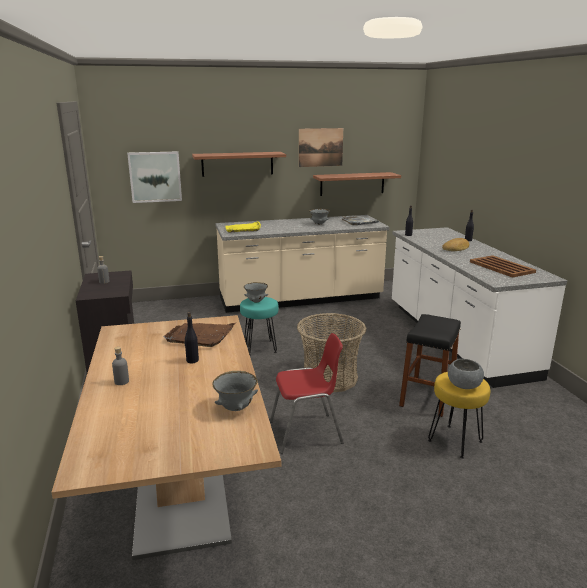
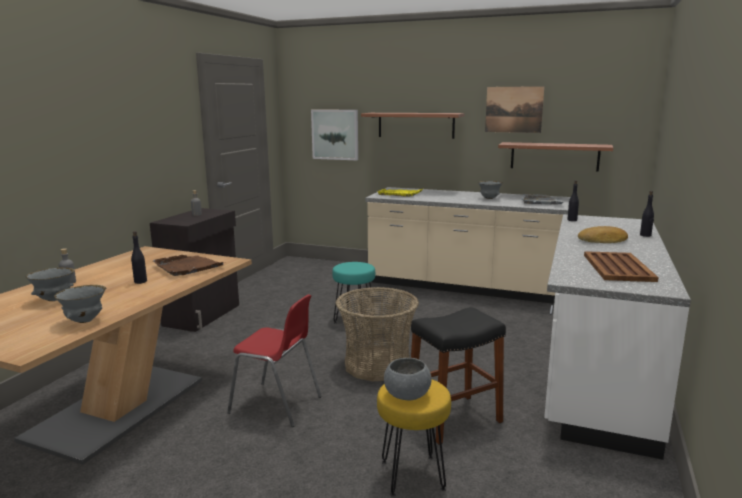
camera: 35 degrees right, 5 degrees down
grey bowl [244,282,268,303] -> grey bowl moved to [26,268,75,301]

